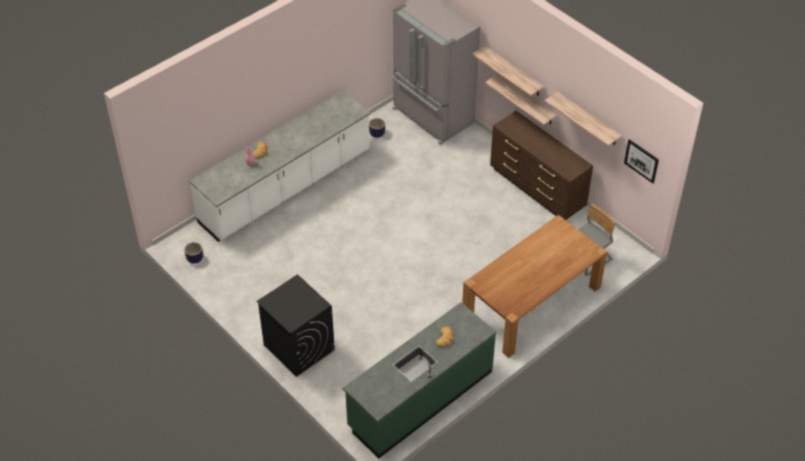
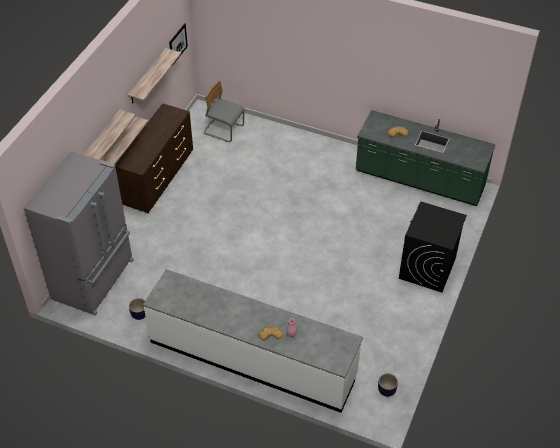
camera: 115 degrees left, 0 degrees up
brown dining table [462,215,607,358] -> none

